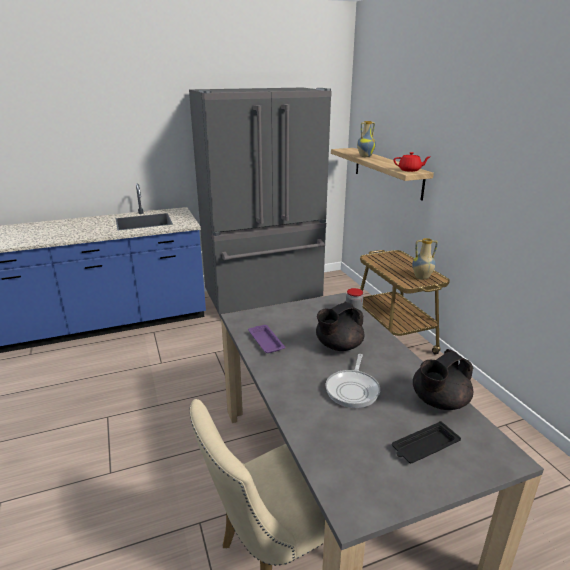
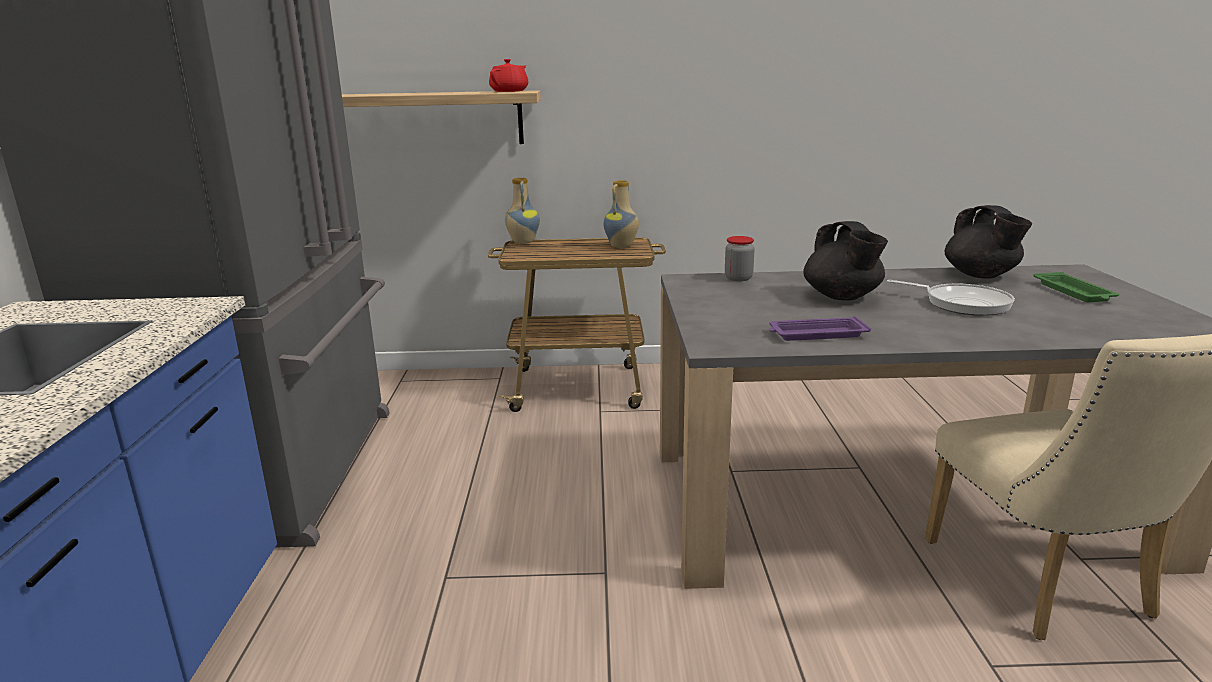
camera: 70 degrees left, 5 degrees down
vase [357,121,376,157] -> vase moved to [505,178,540,244]
black tray [392,421,461,463] -> green tray [1034,272,1119,302]

